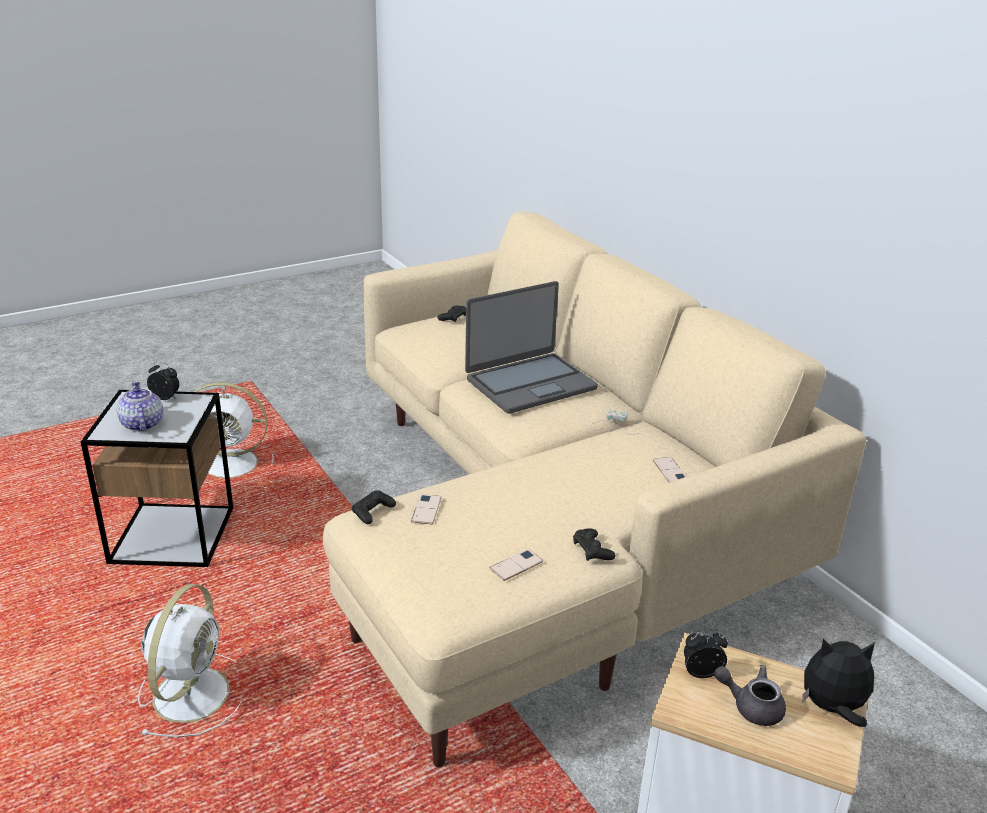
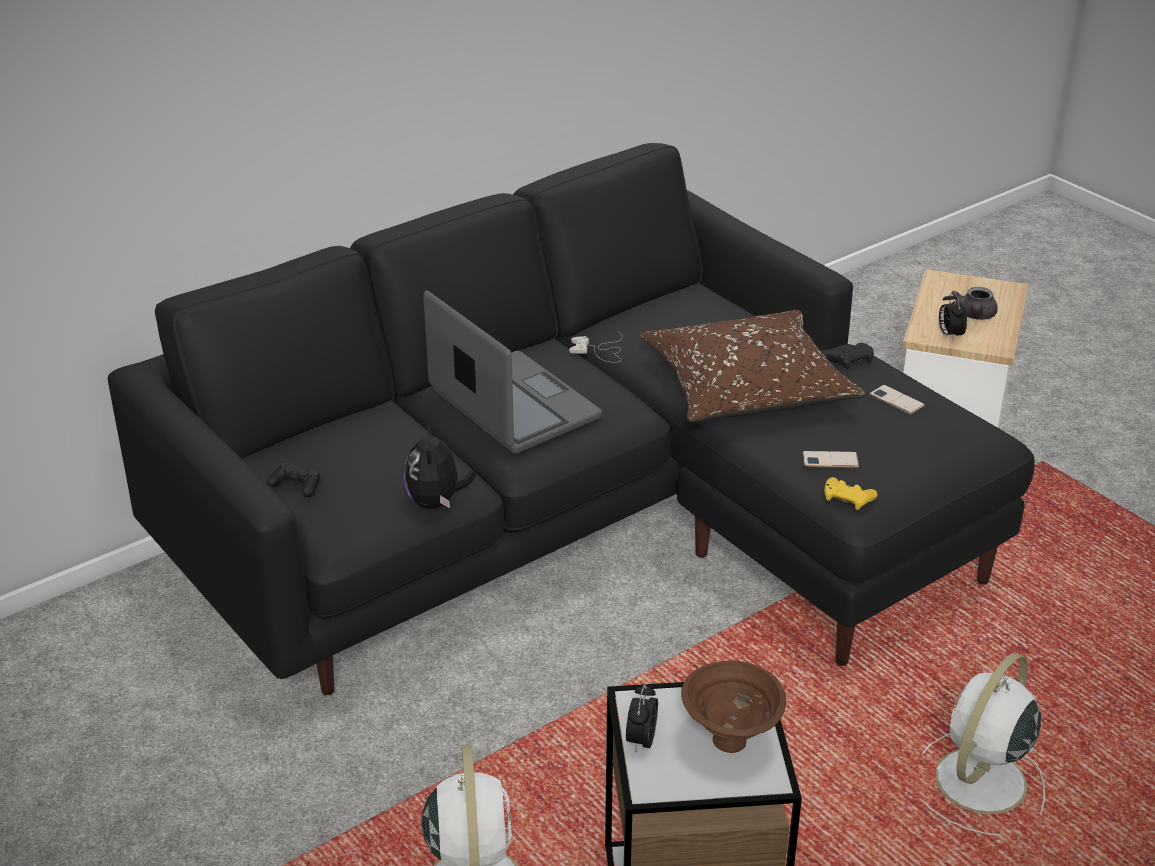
camera: 95 degrees left, 5 degrees up
teapot [117,381,163,432] -> brown bowl [681,660,786,753]
white fan [138,584,242,737] -> white fan turned 60 degrees counterclockwise [923,653,1045,835]
beige sofa [323,212,866,767] -> black sofa [108,143,1035,695]
black game controller [352,490,396,524] -> yellow game controller [824,477,878,510]
phone [653,457,686,482] -> none
plush toy [803,639,875,727] -> plush toy moved to [404,422,476,509]
none -> brown pillow [640,310,866,422]

